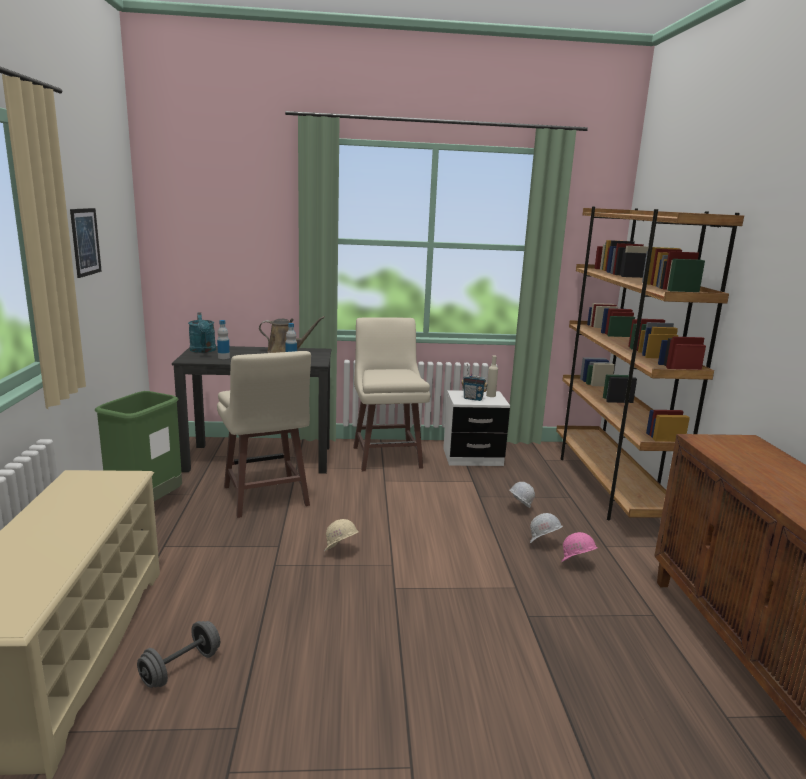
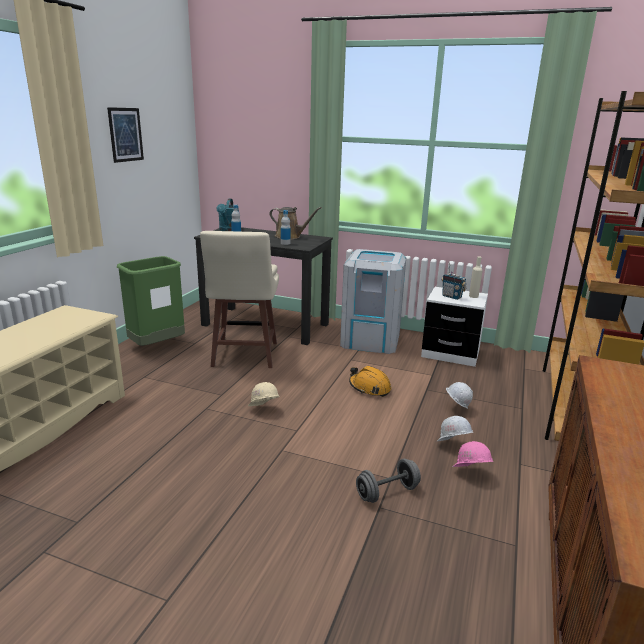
camera: 25 degrees right, 5 degrees up
grey dumbbell [137,621,220,688] -> grey dumbbell moved to [356,459,421,503]
beige stool [353,317,430,471] -> grey trash can [340,249,406,354]
none -> orange hard hat [349,366,391,397]

